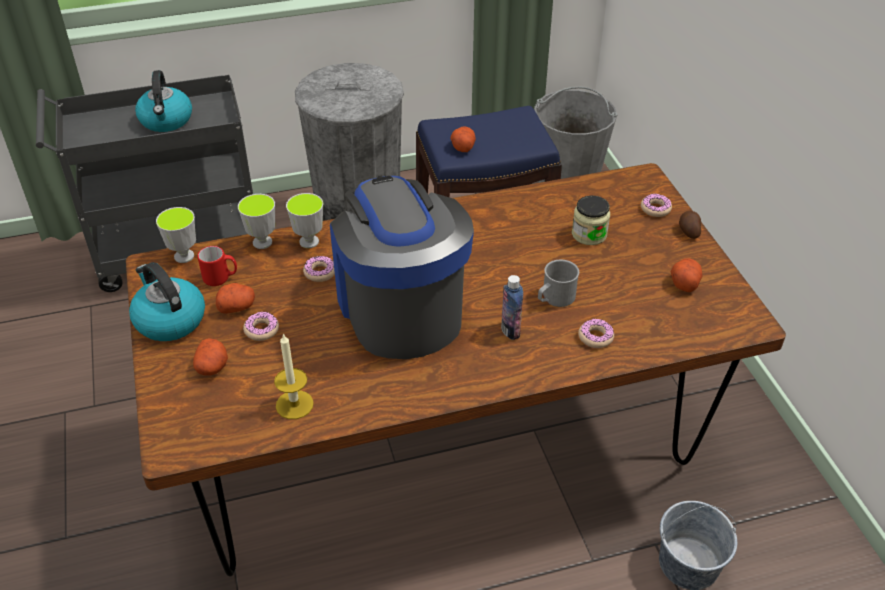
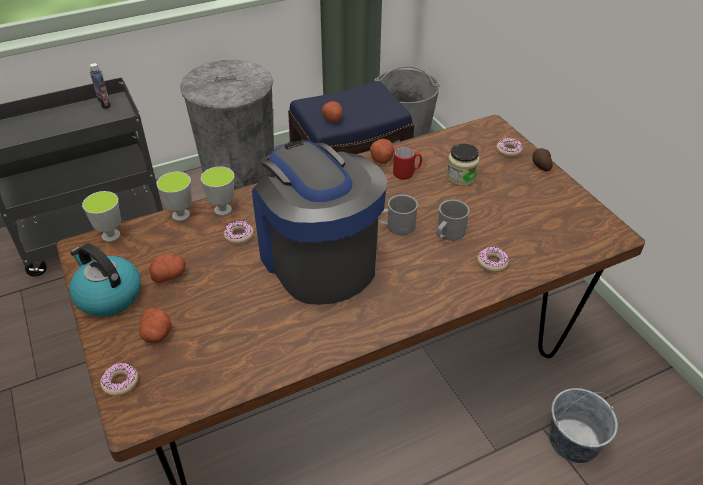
camera: 10 degrees left, 0 degrees up
kettle [135,70,192,132] -> none
red mug [198,246,237,286] -> red mug moved to [393,147,422,179]
donut [243,312,279,341] -> donut moved to [100,363,138,396]
candle [274,333,314,419] -> none
bottle [501,275,523,340] -> bottle moved to [90,63,111,109]
potato [671,258,702,292] -> potato moved to [370,139,394,164]
none -> grey mug [378,195,418,235]

